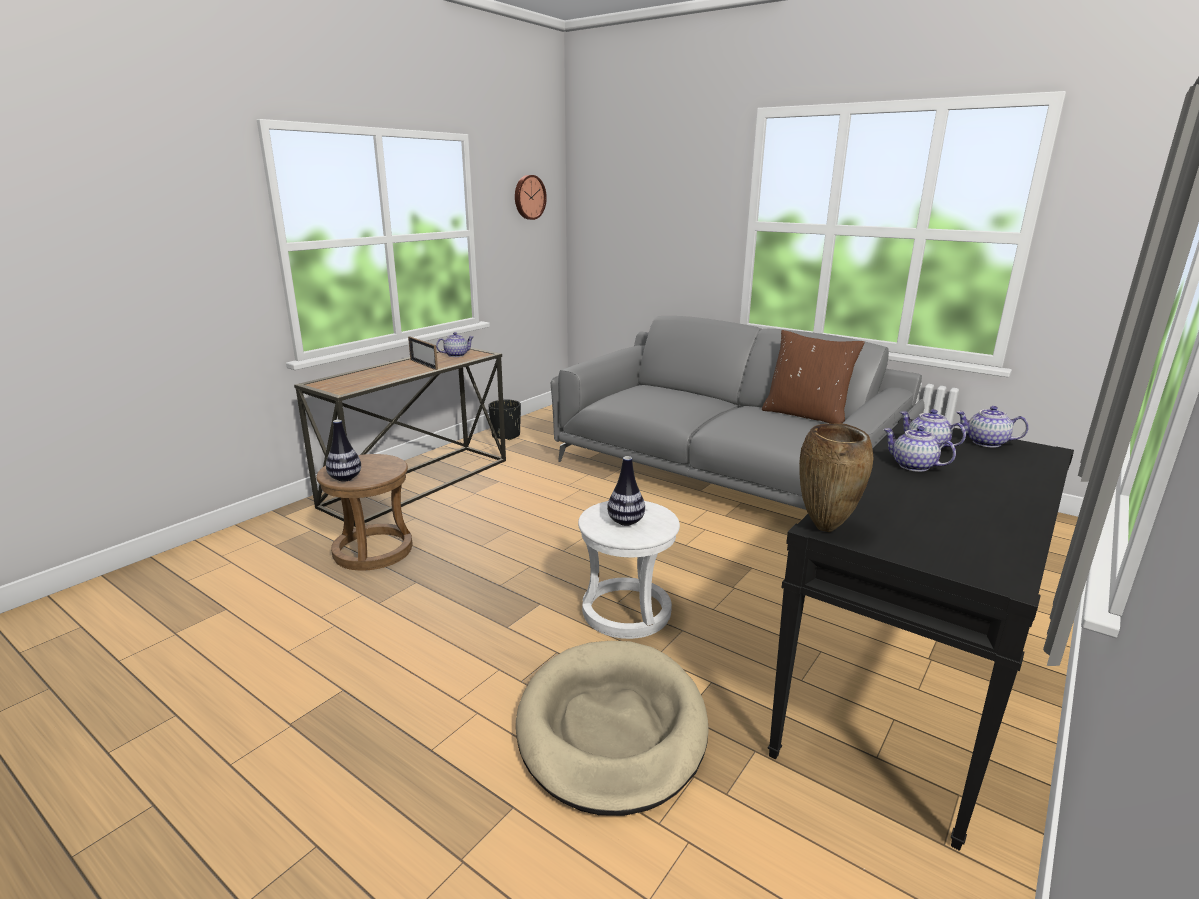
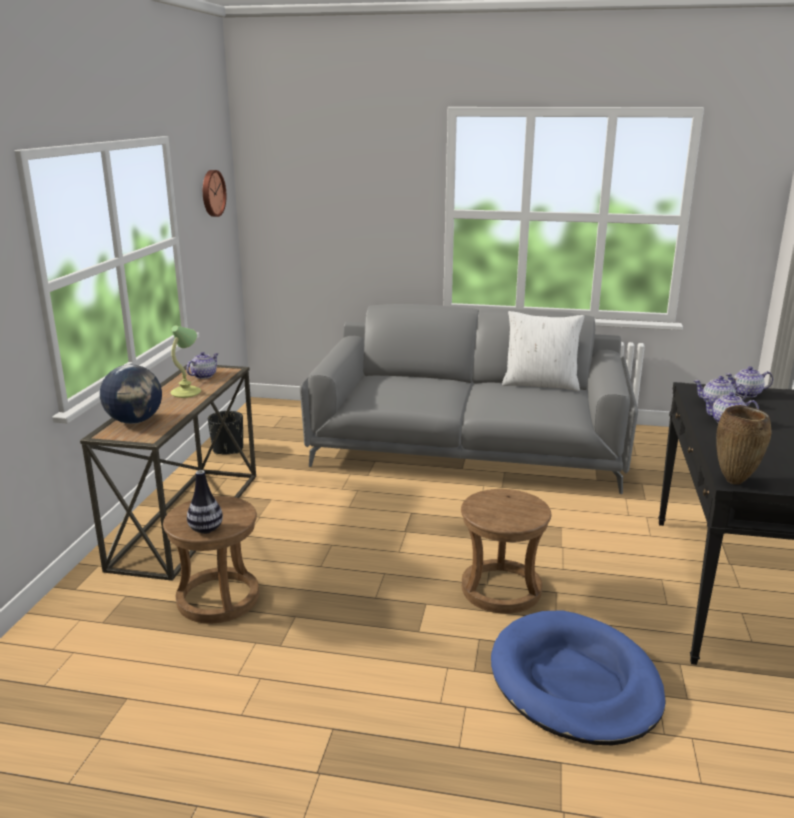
camera: 25 degrees left, 0 degrees up
picture frame [408,336,438,370] -> table lamp [171,325,201,398]
beige dog bed [516,641,709,816] -> blue dog bed [491,610,666,745]
white stool [578,501,680,639] -> brown stool [461,489,551,614]
vase [607,456,645,526] -> none
brown pillow [762,330,865,424] -> white pillow [502,311,585,391]
none -> globe [100,365,162,424]

